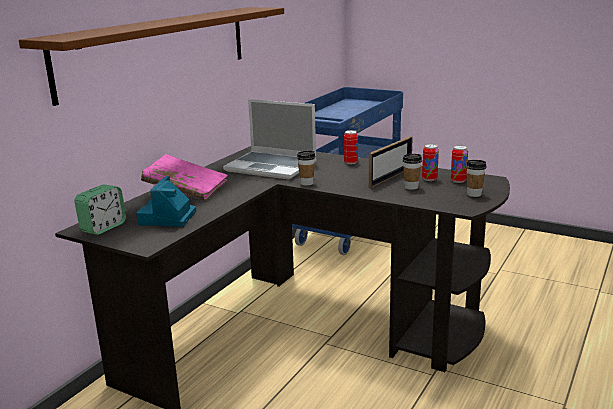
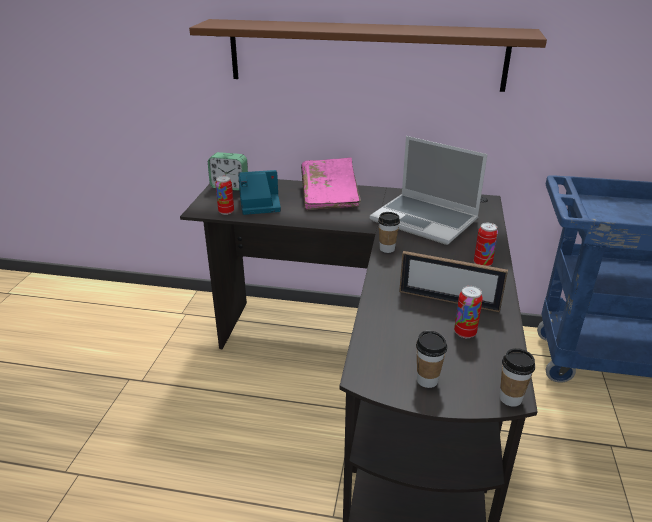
camera: 70 degrees right, 10 degrees up
laptop [223,99,317,180] -> laptop turned 60 degrees counterclockwise [370,136,487,245]
cup [403,154,422,190] -> cup moved to [500,348,535,407]
can [451,145,468,183] -> can moved to [215,176,234,215]

